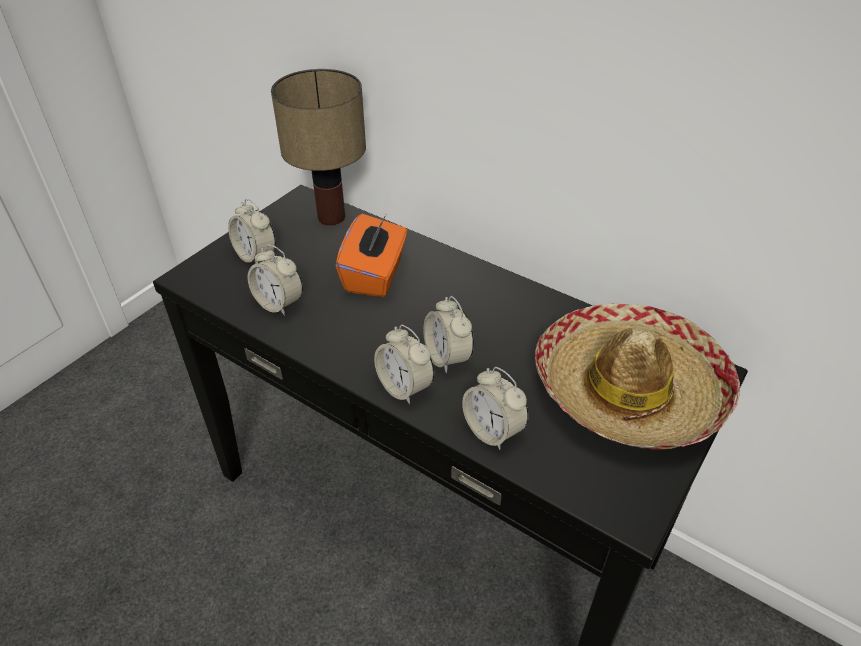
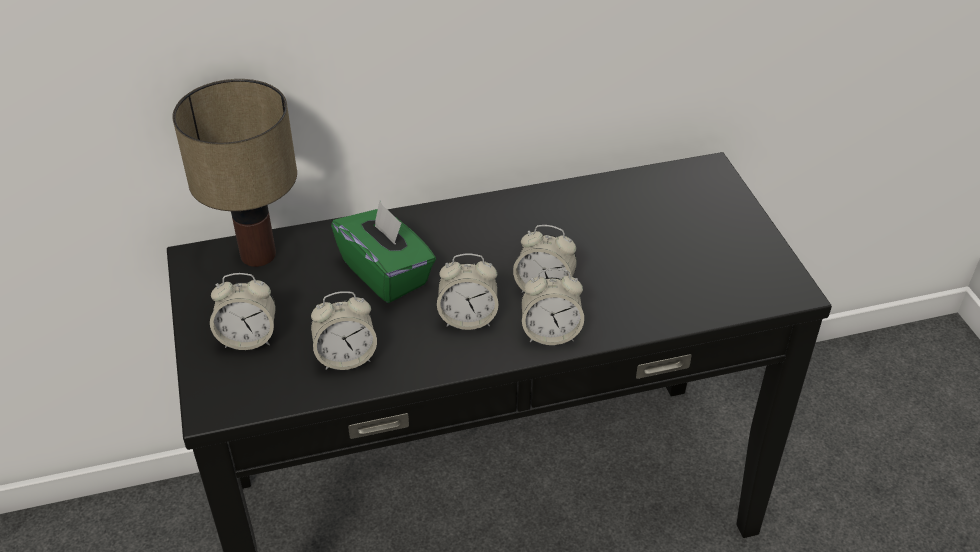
camera: 50 degrees left, 0 degrees up
orange tissue box [336,214,407,297] -> green tissue box [331,201,436,303]
alarm clock [462,367,528,450] -> alarm clock moved to [437,254,499,330]
hat [535,303,740,450] -> none

